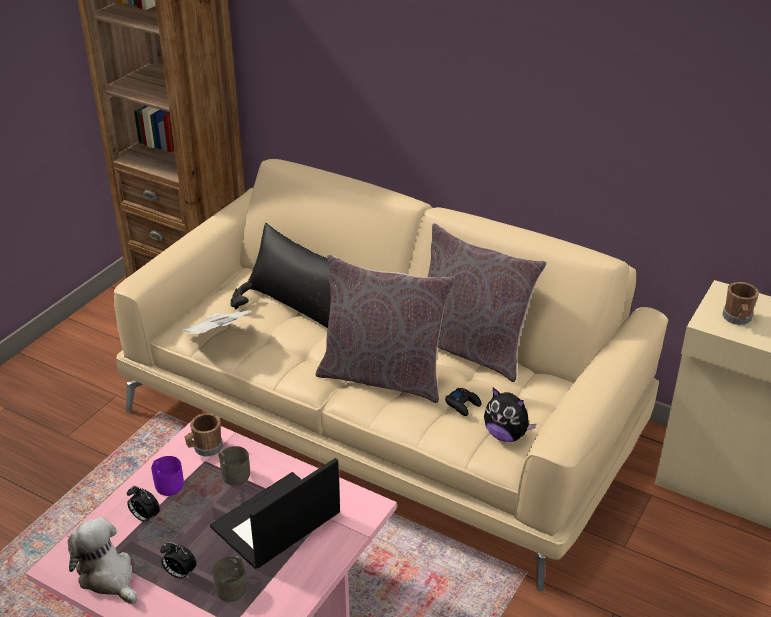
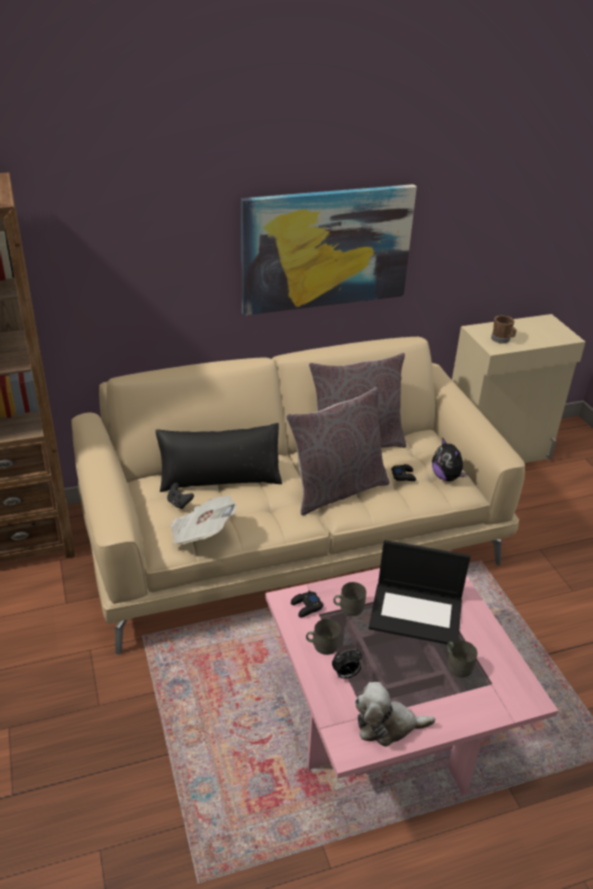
camera: 50 degrees left, 0 degrees up
purple mug [151,456,184,496] -> grey mug [306,619,341,655]
alarm clock [160,542,197,579] -> none
brown mug [185,413,223,456] -> black game controller [291,590,323,618]
laptop [210,458,340,569] -> laptop turned 75 degrees counterclockwise [369,540,470,645]
plush toy [484,388,536,442] -> plush toy turned 75 degrees clockwise [432,437,467,482]
none -> picture [241,184,417,315]

